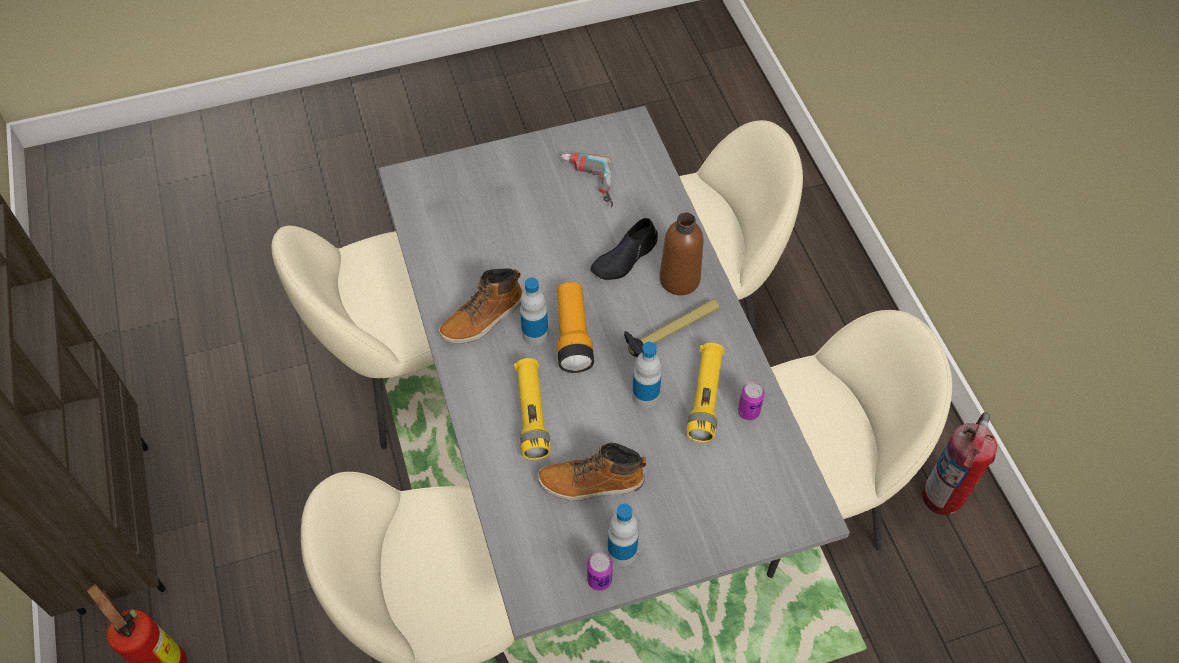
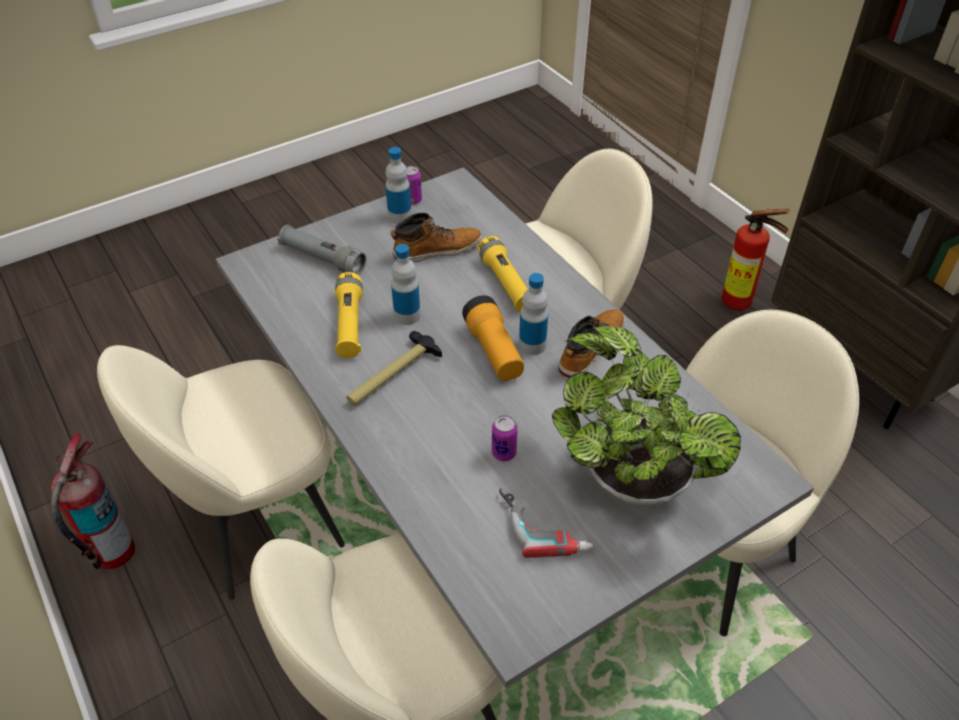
camera: 165 degrees right, 10 degrees down
black shoe [590,218,658,280] -> none
brown bottle [659,212,704,295] -> none
can [738,382,765,420] -> can moved to [492,415,518,461]
none -> grey flashlight [277,225,367,275]
none -> potted plant [552,326,741,505]

